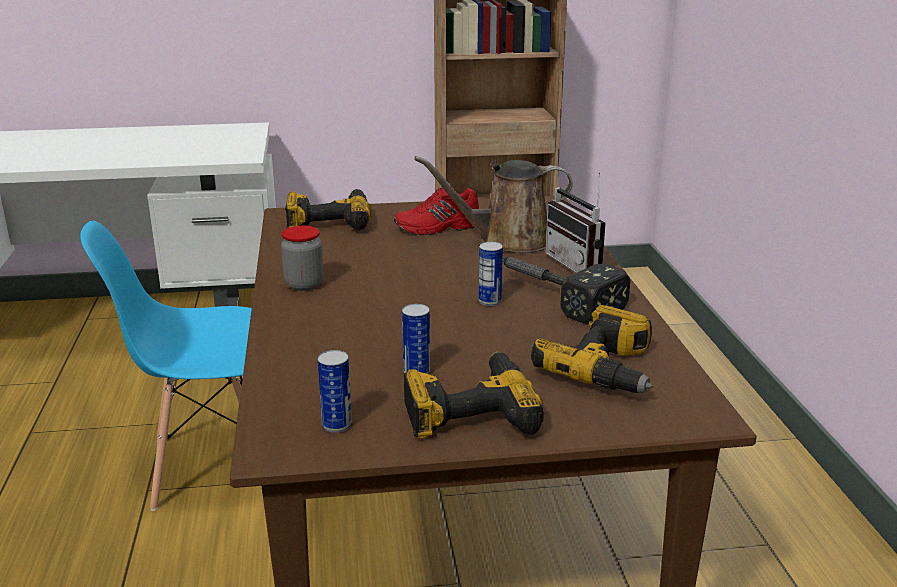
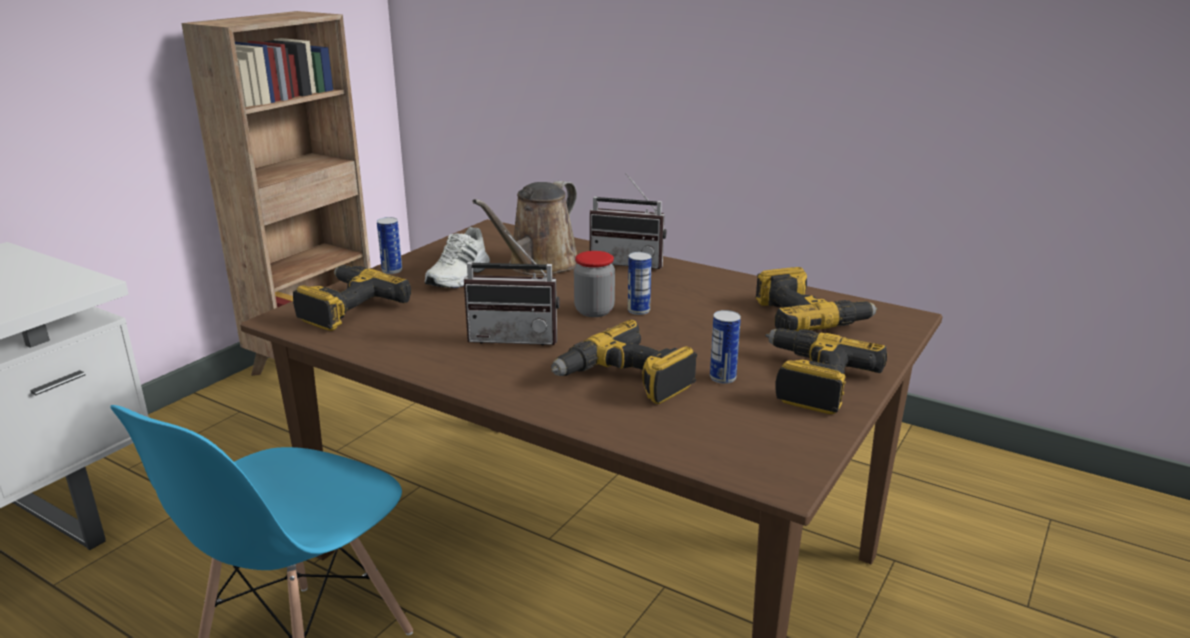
camera: 50 degrees left, 0 degrees up
jar [281,226,324,291] -> jar moved to [574,251,615,317]
can [318,350,352,433] -> can moved to [377,217,402,274]
red shoe [394,188,479,235] -> white shoe [425,227,490,288]
hammer [502,257,630,324] -> none
none -> radio [464,230,560,346]
none -> power drill [551,320,697,404]

